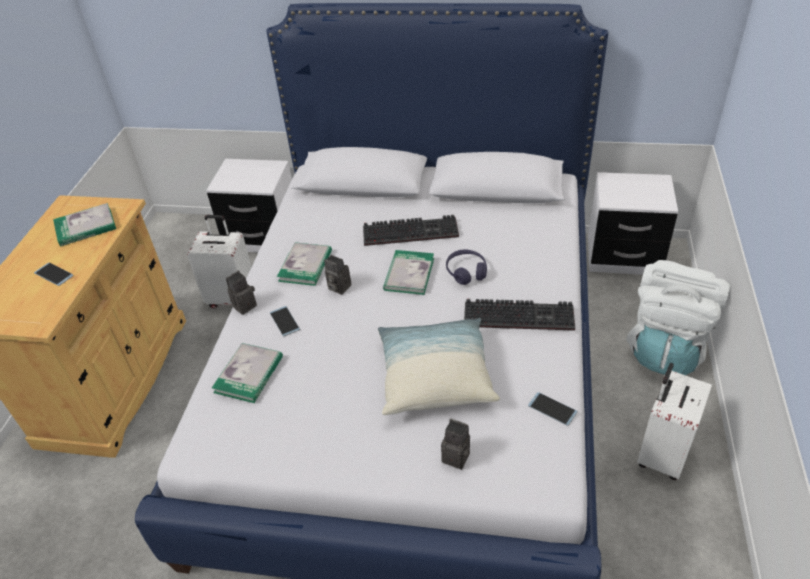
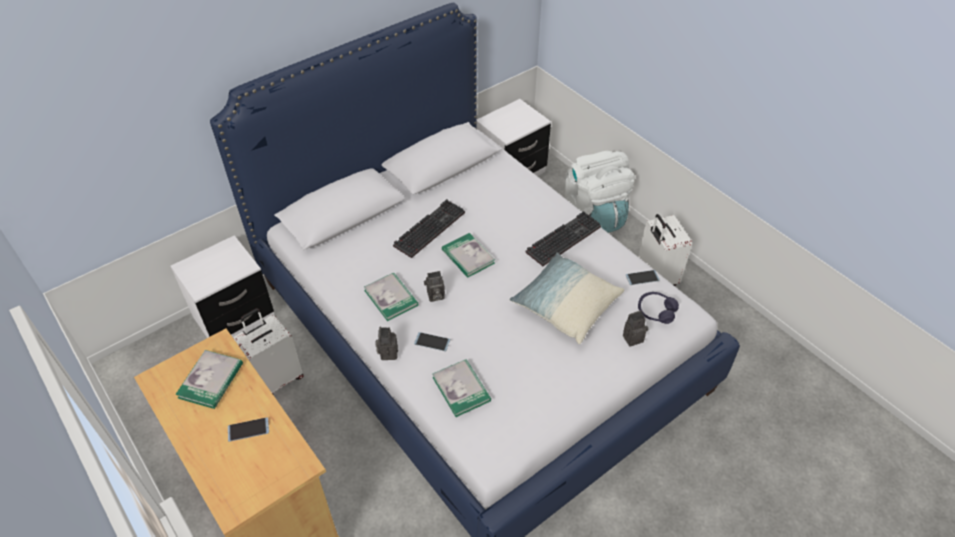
camera: 50 degrees left, 5 degrees up
purple headphones [446,249,487,285] -> purple headphones moved to [638,292,679,324]

